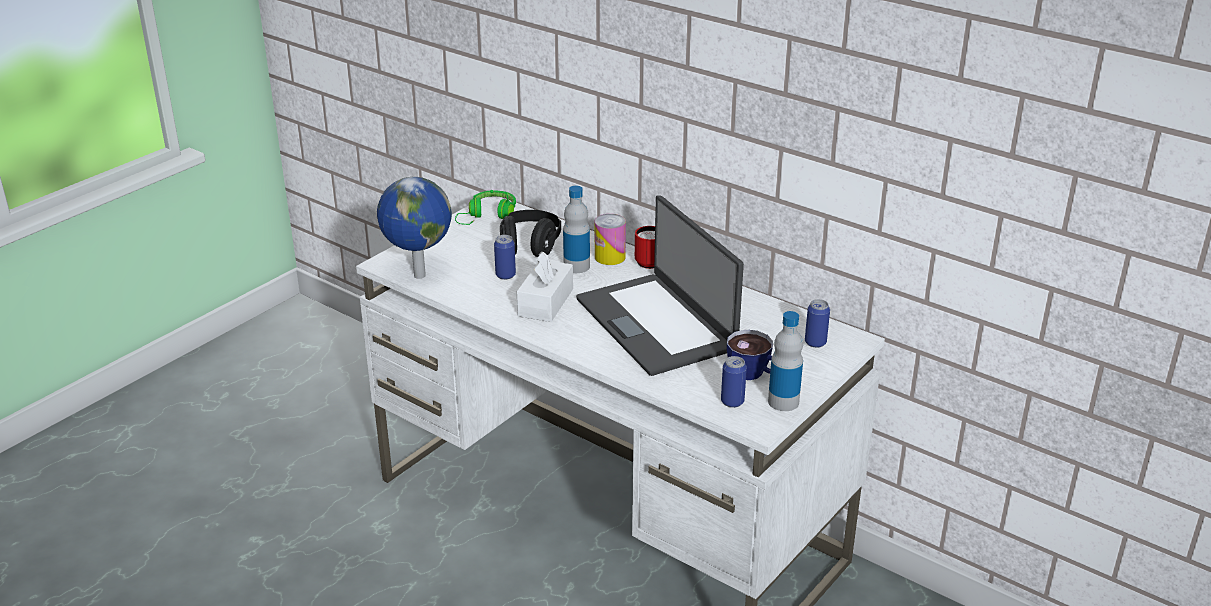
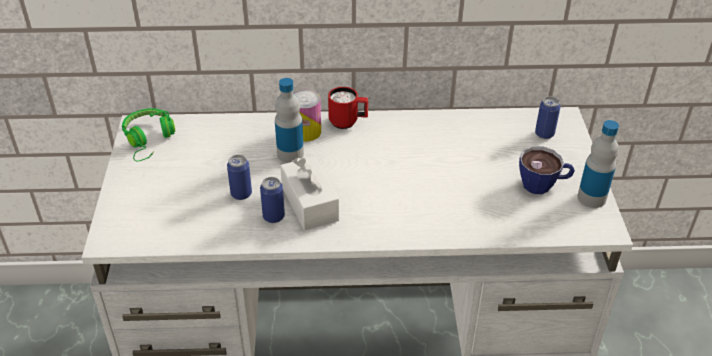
camera: 40 degrees left, 10 degrees up
globe [377,177,452,279] -> none
black headphones [500,210,561,257] -> none
laptop [576,195,744,376] -> none
can [721,356,747,408] -> can moved to [260,177,285,223]

